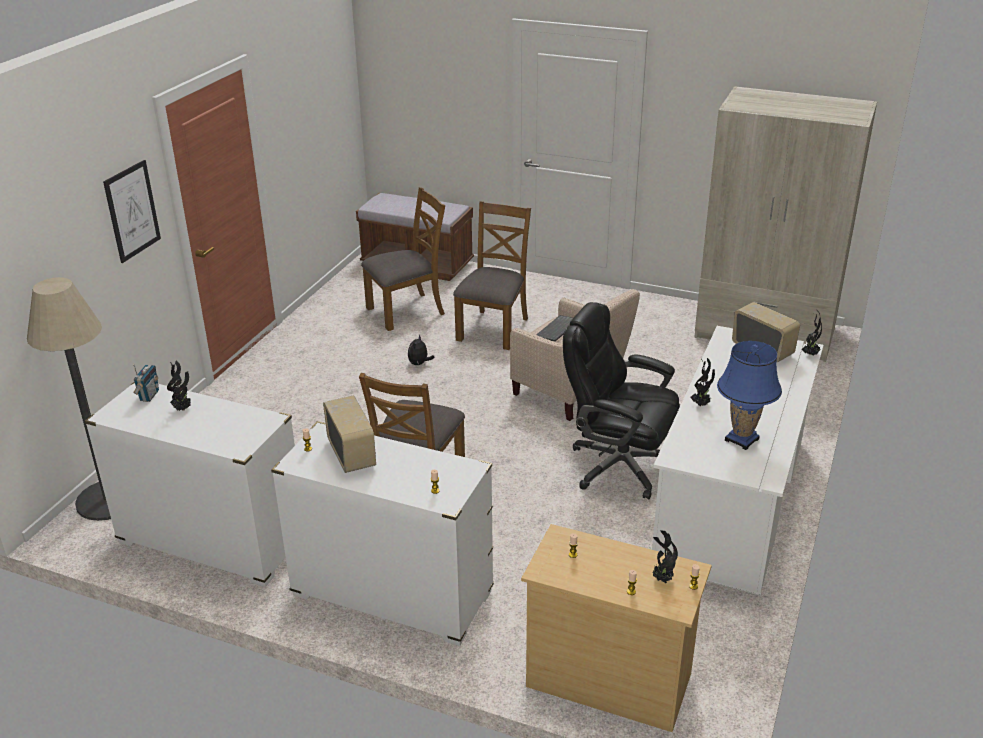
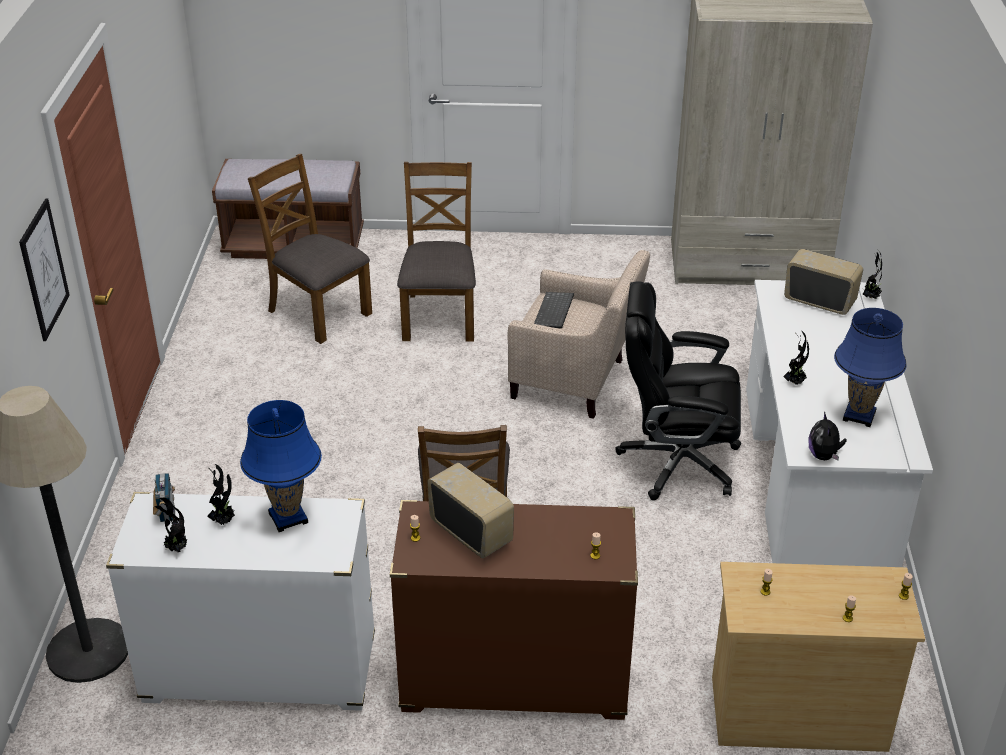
camera: 20 degrees left, 5 degrees up
white dresser [271,421,494,646] -> brown dresser [390,500,638,720]
brown chair [361,187,445,331] -> brown chair turned 90 degrees counterclockwise [248,154,372,344]
plush toy [408,334,434,365] -> plush toy moved to [808,411,847,460]
potted plant [653,530,678,583] -> potted plant moved to [155,497,187,552]
none -> blue table lamp [240,400,322,532]

